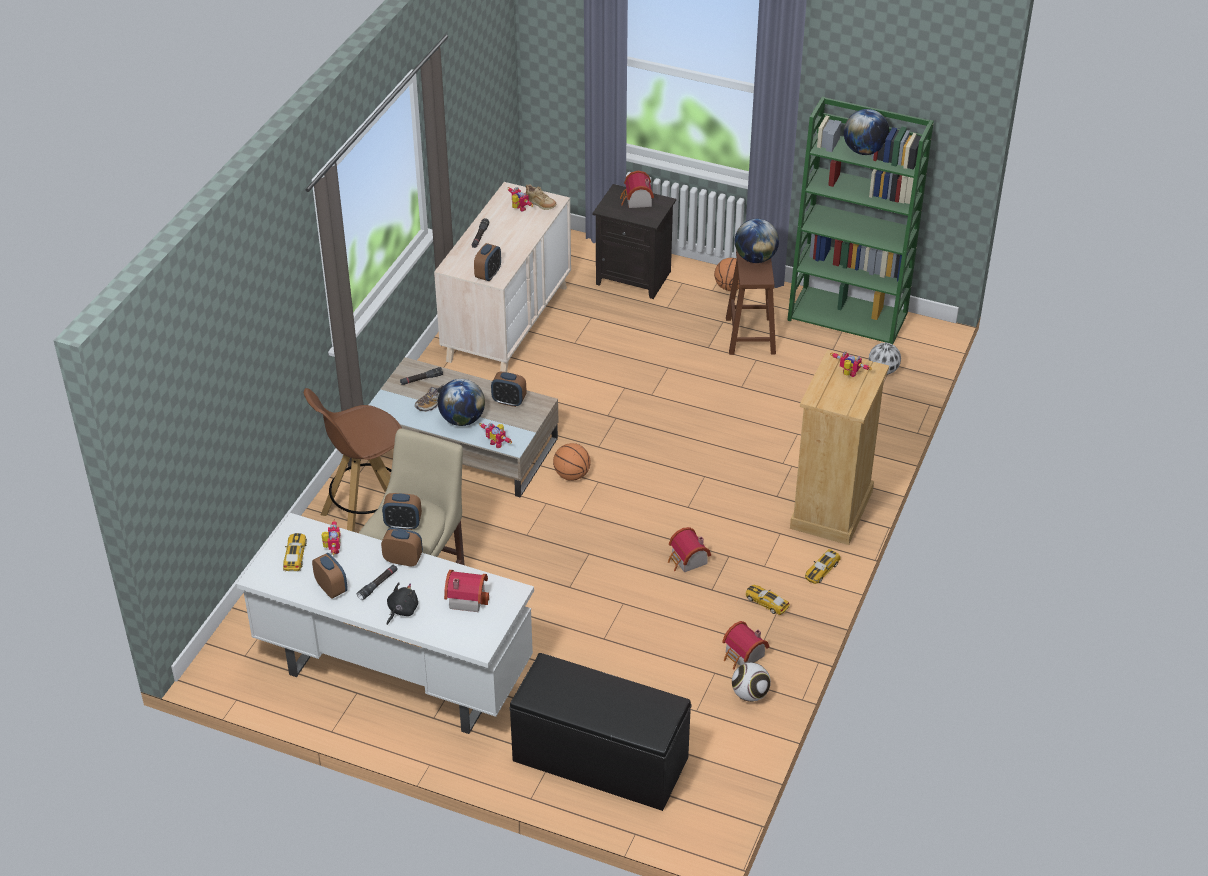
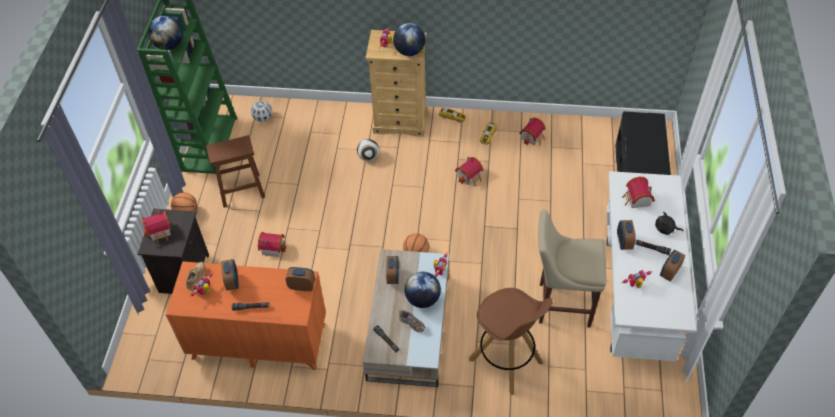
camera: 105 degrees left, 10 degrees up
toy car [283,533,307,572] -> none
alarm clock [382,493,422,530] -> alarm clock moved to [221,259,239,291]
beige dresser [434,182,571,372] -> orange dresser [166,261,326,370]
football [732,663,771,702] -> football moved to [357,139,379,161]
globe [735,219,779,263] -> globe moved to [393,23,426,56]
none -> toy house [258,232,286,257]

